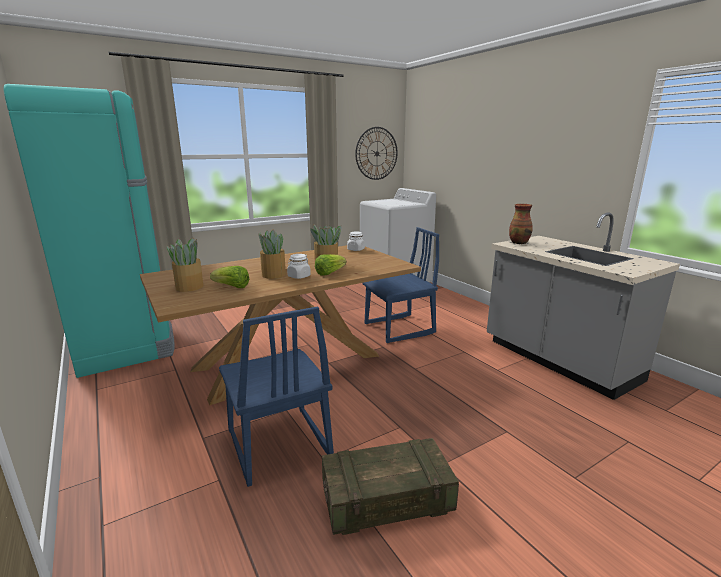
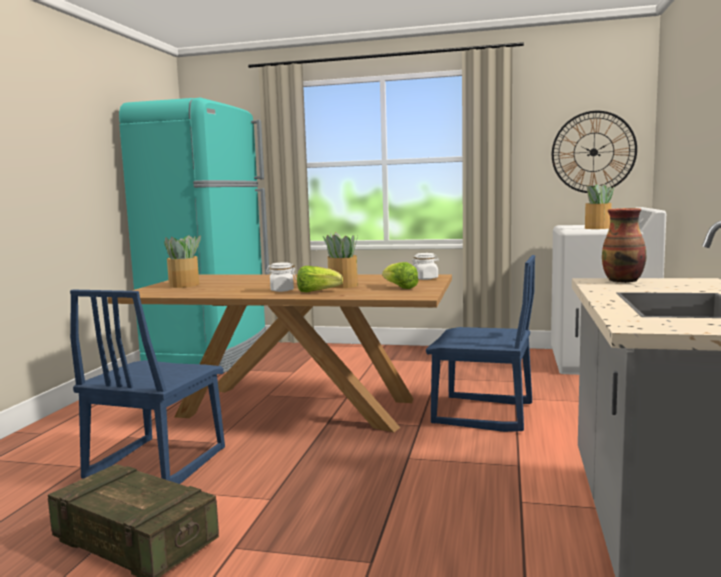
camera: 45 degrees right, 10 degrees down
lettuce [210,266,249,288] -> lettuce moved to [382,262,418,289]
potted plant [258,230,286,279] -> potted plant moved to [585,184,615,229]

